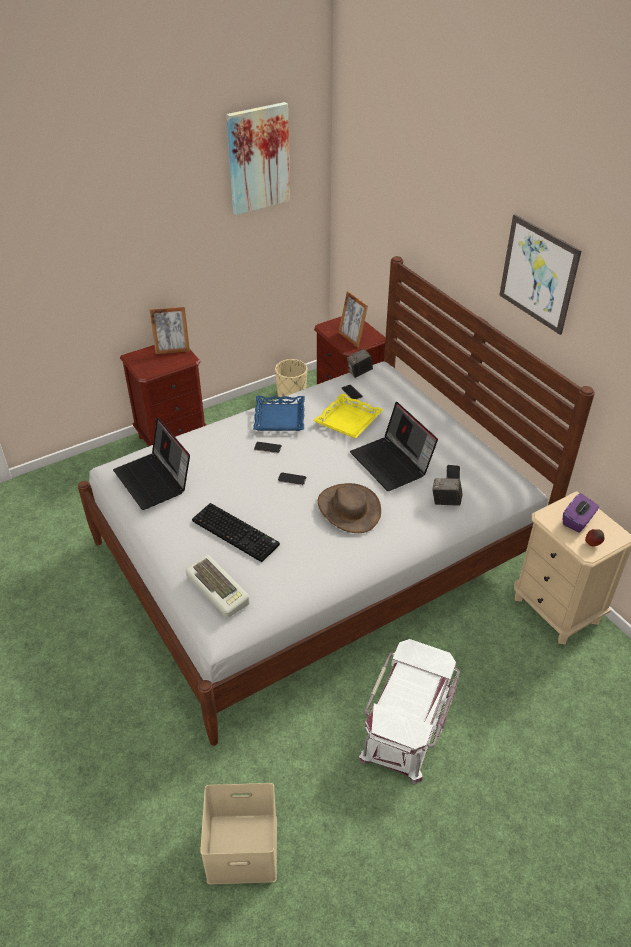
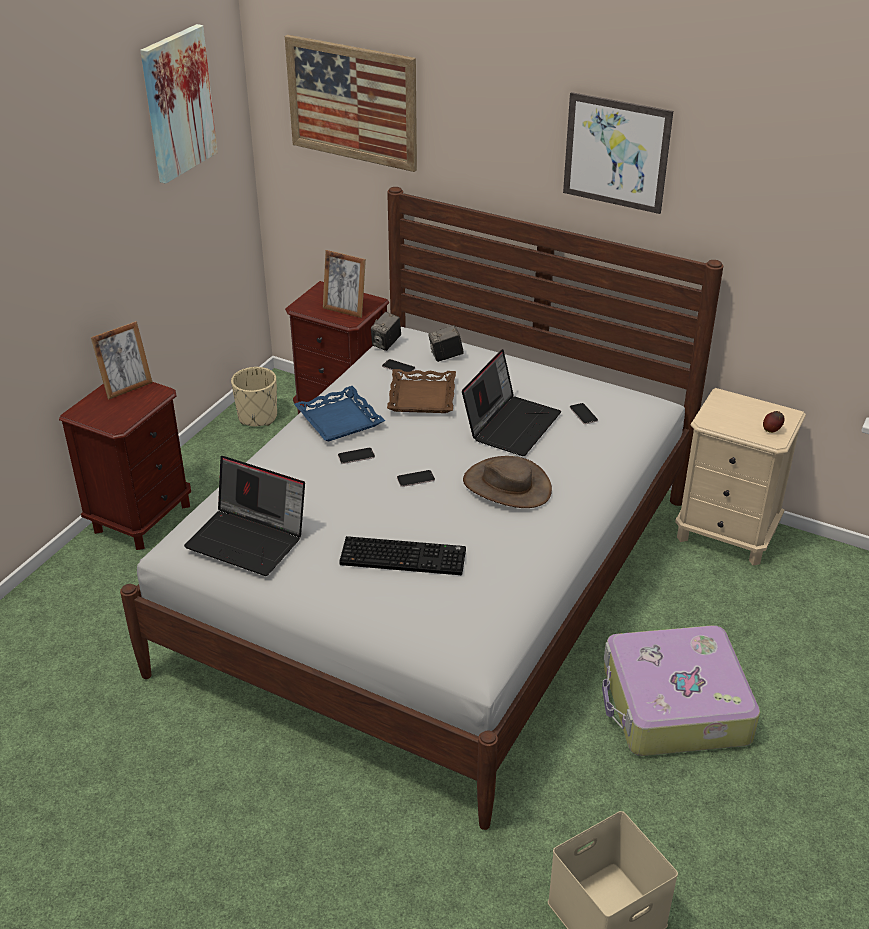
camera: 30 degrees left, 5 degrees down
keyboard [186,555,249,618] -> none
yellow tray [313,393,384,438] -> brown tray [387,369,456,413]
laptop [350,402,438,491] -> laptop turned 90 degrees counterclockwise [462,349,561,456]
white storage box [359,639,460,784] -> suitcase [602,625,760,756]
camera [432,477,462,506] -> camera moved to [428,325,464,362]
purple tissue box [563,493,599,533] -> none
none -> picture [285,35,417,172]

